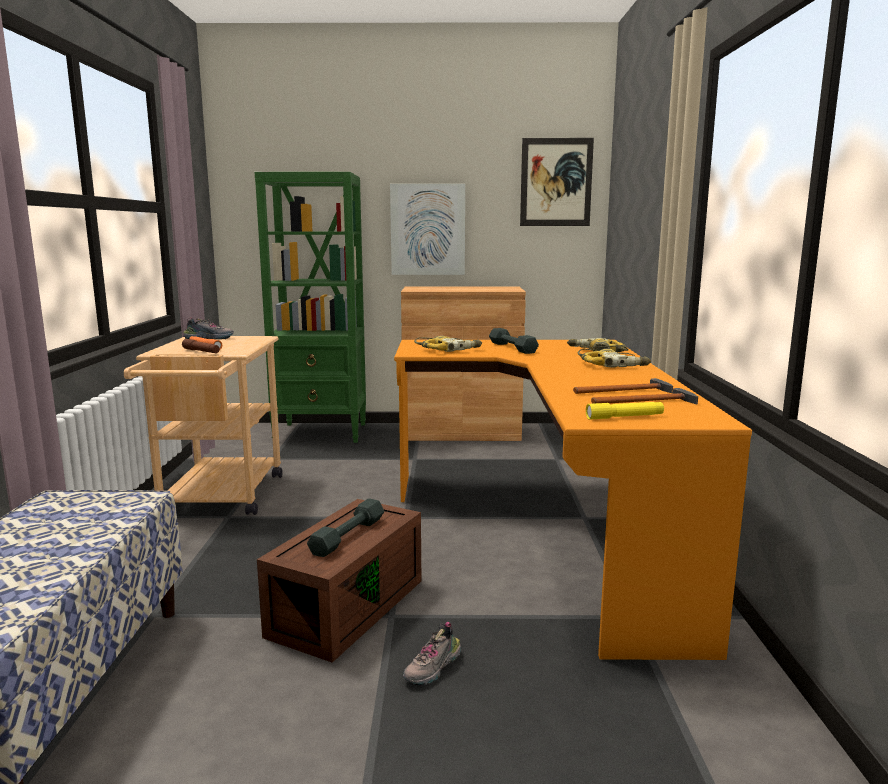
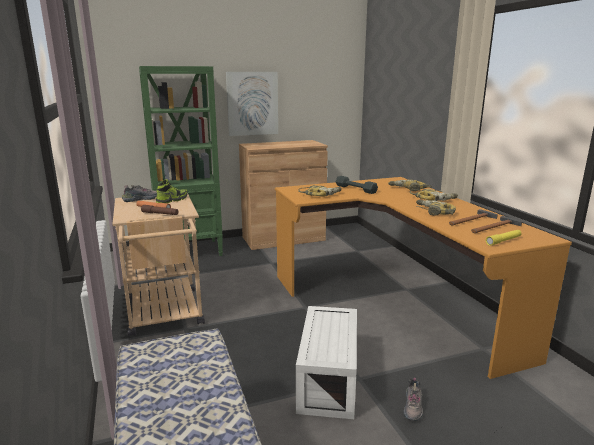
camera: 20 degrees left, 5 degrees up
brown storage box [257,499,421,663] -> white storage box [296,306,357,419]
grey dumbbell [307,499,384,557] -> none
picture [520,138,594,226] -> none
none -> shoe [156,179,188,203]
none -> power drill [416,199,456,216]

